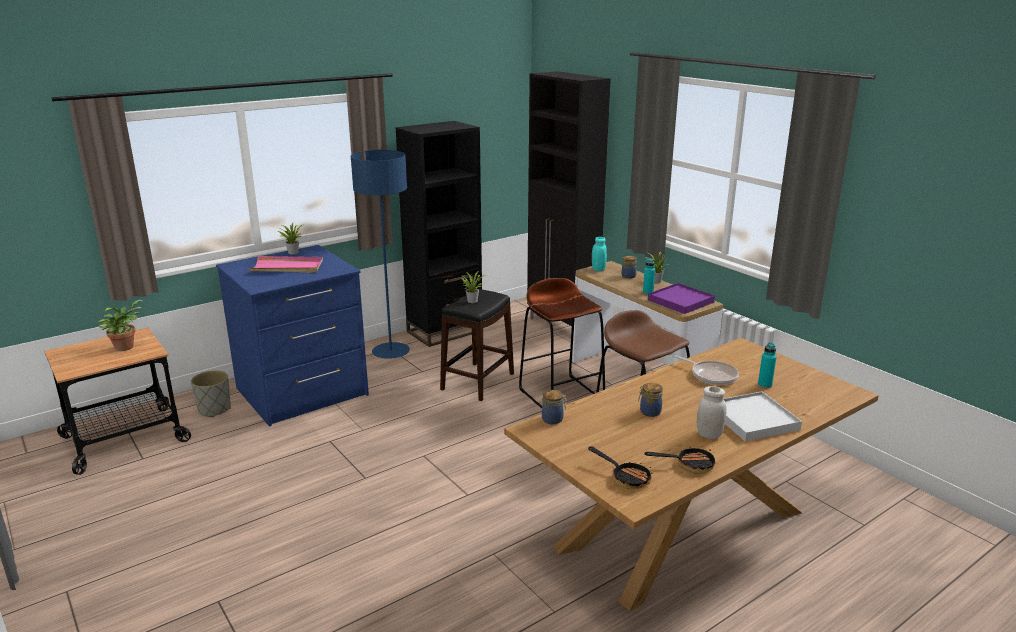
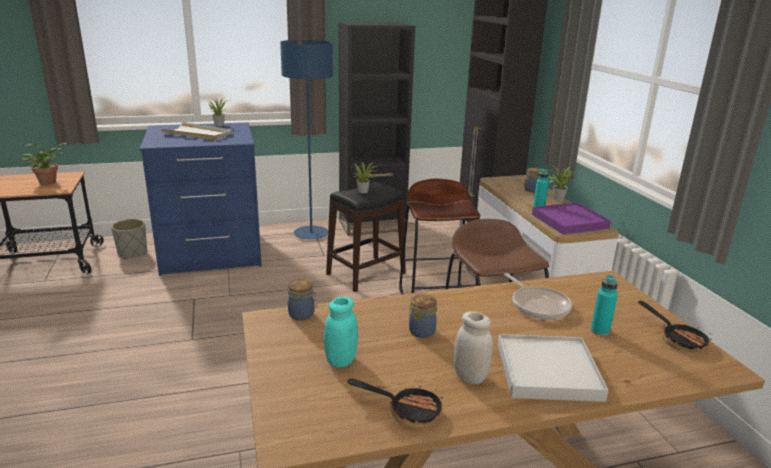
camera: 20 degrees right, 0 degrees up
pink tray [248,256,323,273] -> white tray [161,122,232,141]
frying pan [588,446,652,489] -> frying pan moved to [638,301,712,352]
turquoise jar [592,237,607,271] -> turquoise jar moved to [324,297,358,368]

